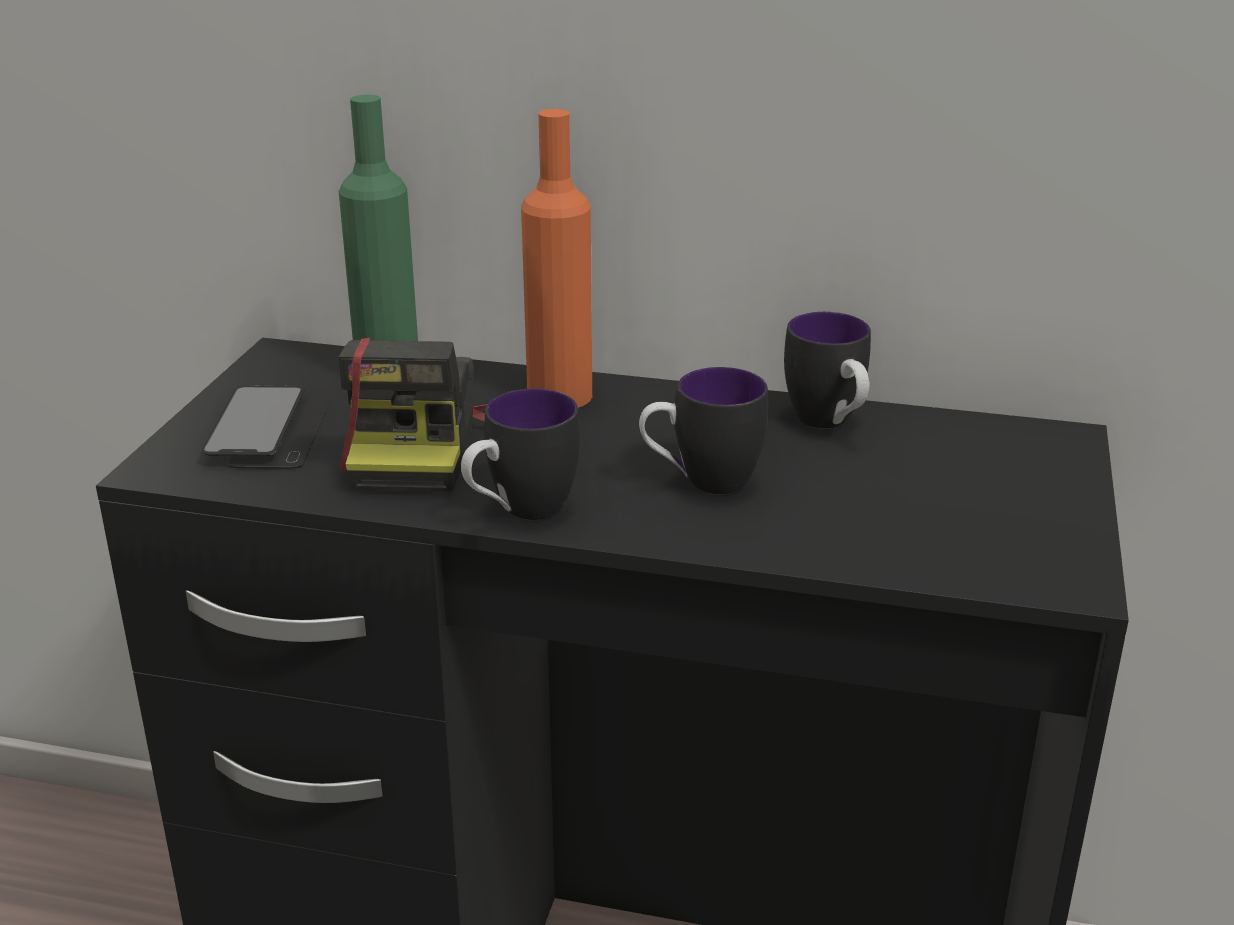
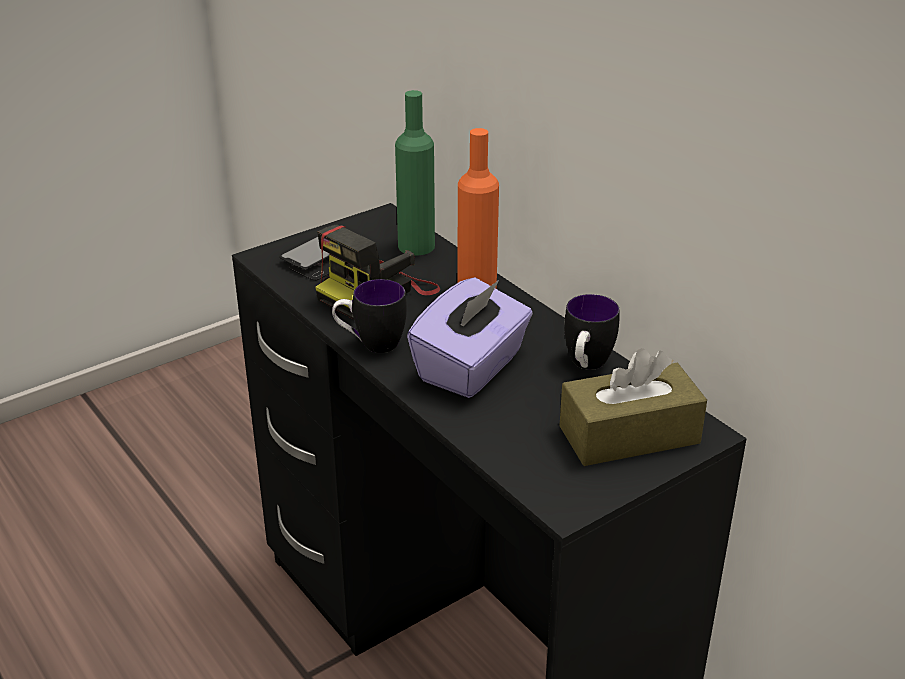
camera: 40 degrees right, 5 degrees up
mug [639,367,768,494] -> purple tissue box [407,277,533,398]
none -> brown tissue box [560,348,707,466]

